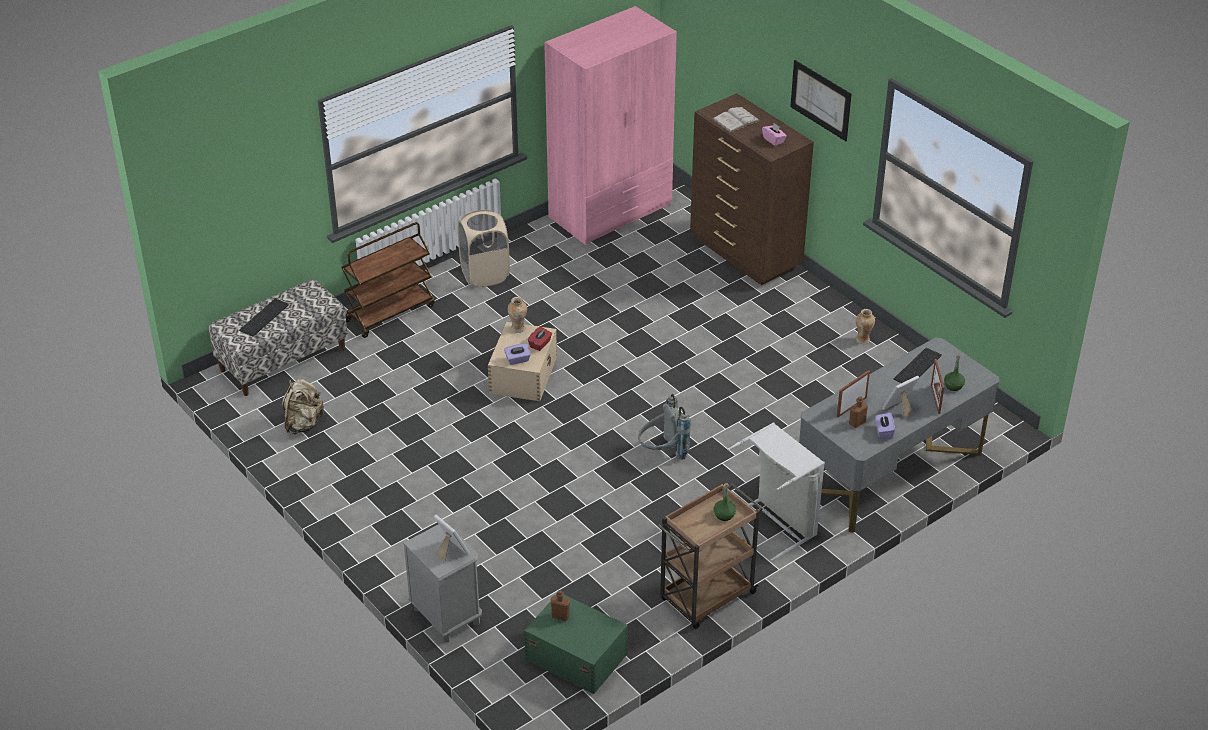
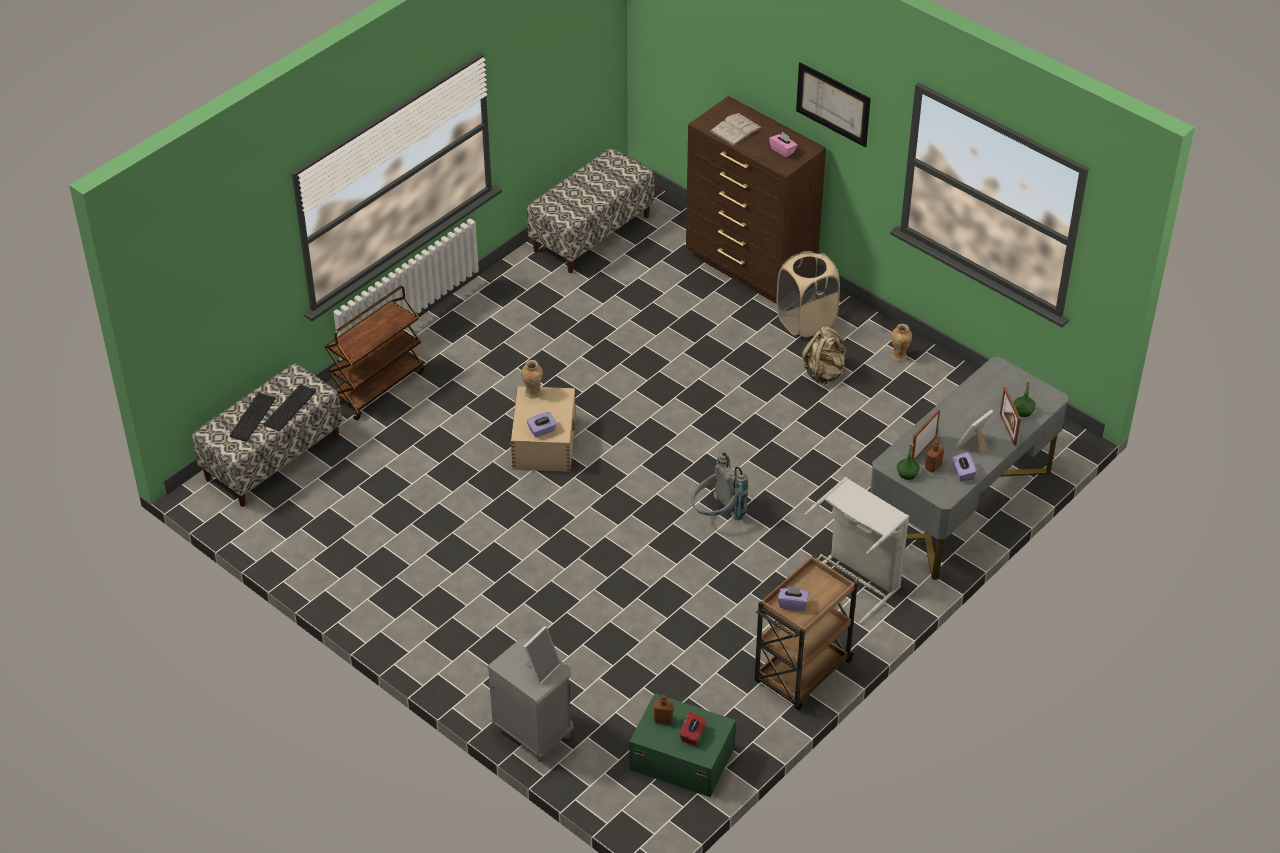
camera: 10 degrees left, 5 degrees up
beige backpack [282,379,325,435] -> beige backpack moved to [802,327,847,385]
picture frame [434,515,470,562] -> picture frame turned 90 degrees clockwise [523,626,561,685]
beige laundry basket [458,209,510,287] -> beige laundry basket moved to [776,251,840,337]
red tissue box [528,326,552,351] -> red tissue box moved to [680,712,706,745]
pink wardrobe [544,6,677,245] -> bench [527,148,654,273]
green bottle [713,483,736,521] -> green bottle moved to [897,442,920,480]
keyboard [894,348,942,383] -> keyboard moved to [263,384,316,431]
none -> purple tissue box [778,586,809,611]

